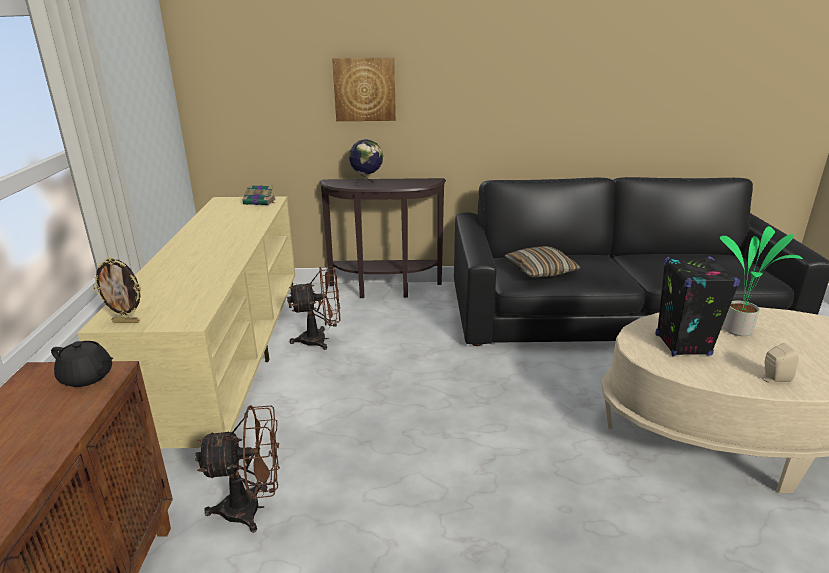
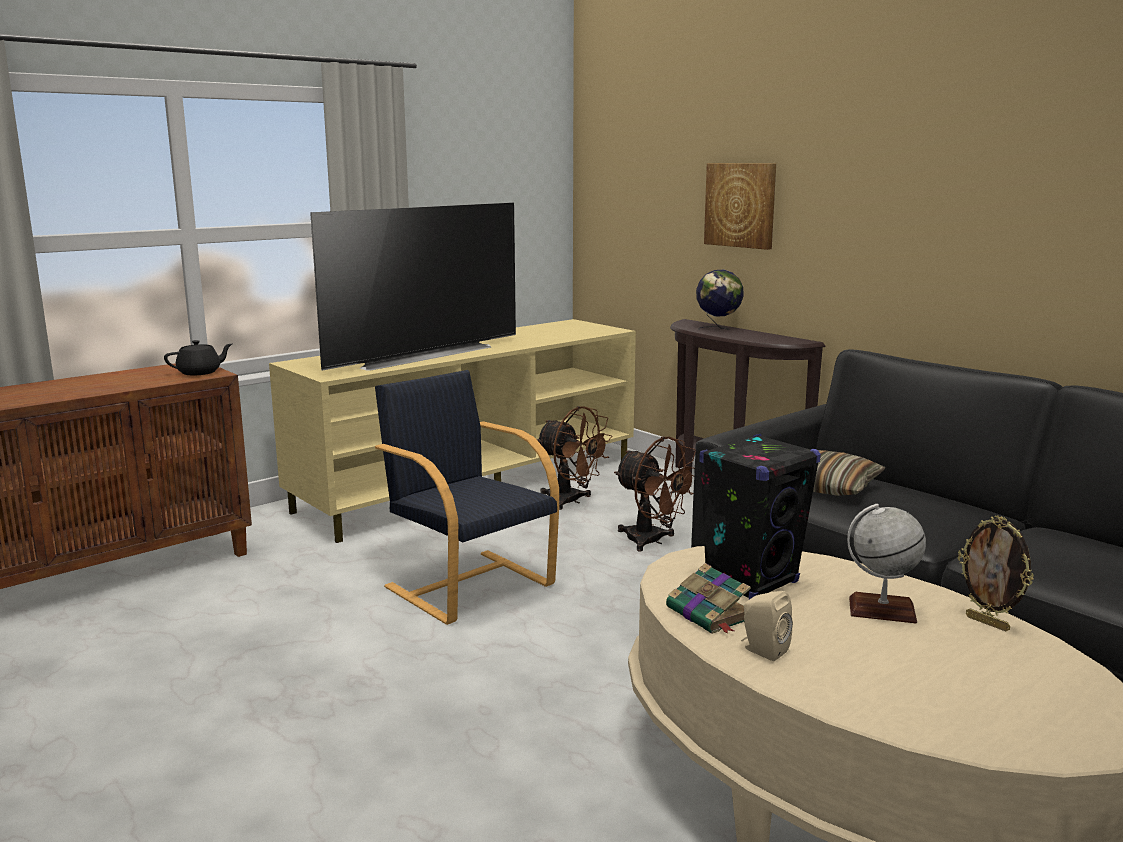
camera: 50 degrees right, 10 degrees down
black teapot [51,341,113,387] -> black teapot turned 105 degrees counterclockwise [164,340,232,375]
picture frame [93,257,142,323] -> picture frame moved to [958,516,1034,631]
brown fan [195,405,280,533] -> brown fan moved to [614,437,695,552]
book [242,185,276,205] -> book moved to [666,563,751,634]
potted plant [720,226,803,336] -> globe [847,504,926,623]
none -> television [310,203,516,371]
none -> black armchair [375,370,559,625]

